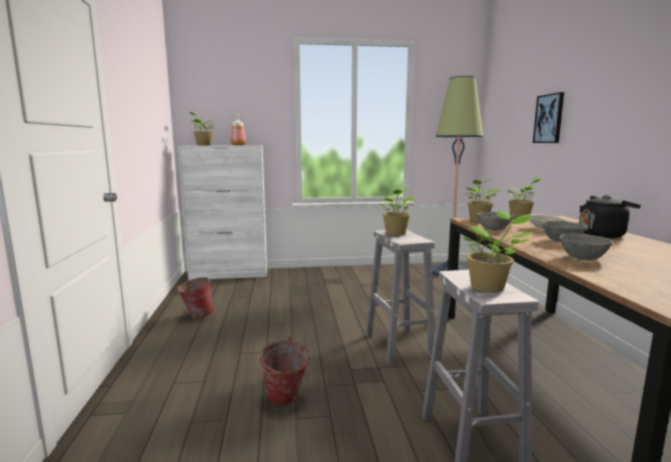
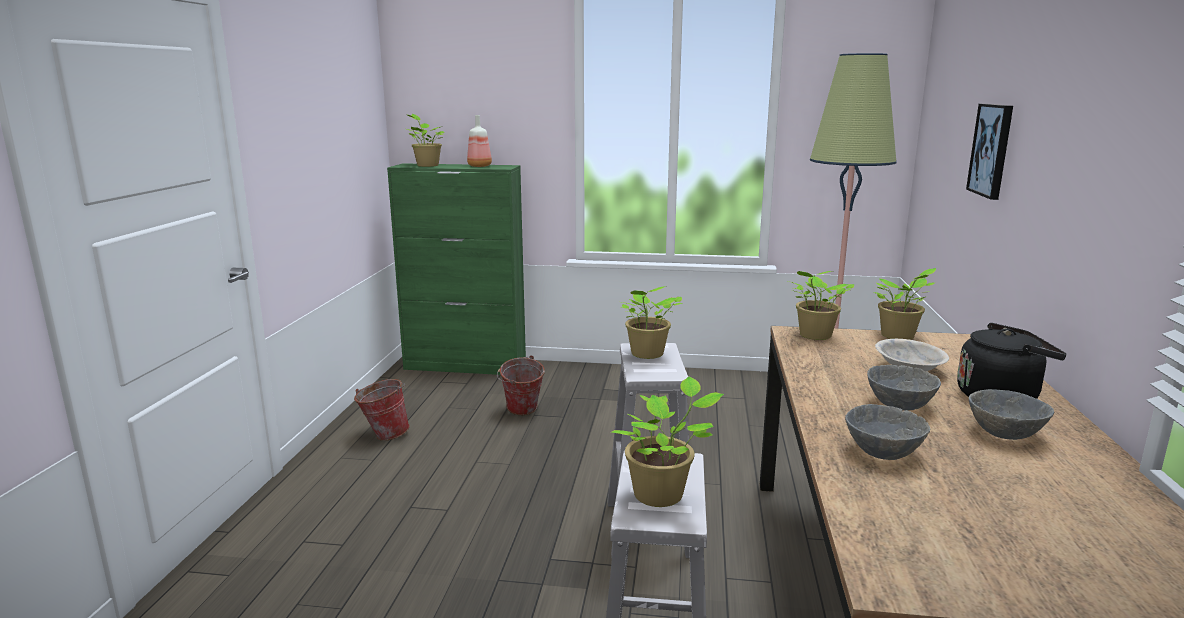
camera: 15 degrees right, 5 degrees up
white cabinet [178,145,267,280] -> green cabinet [387,163,526,375]
bucket [257,337,309,405] -> bucket moved to [497,355,545,415]
grey bowl [477,212,514,230] -> grey bowl moved to [969,389,1054,440]

